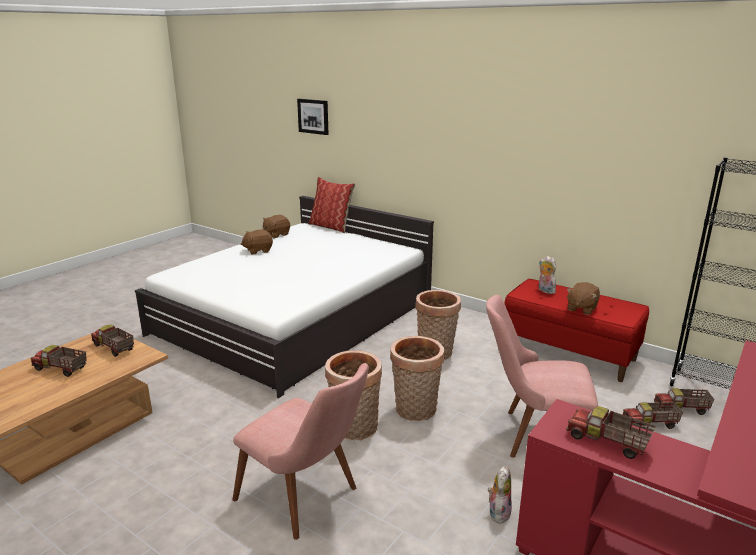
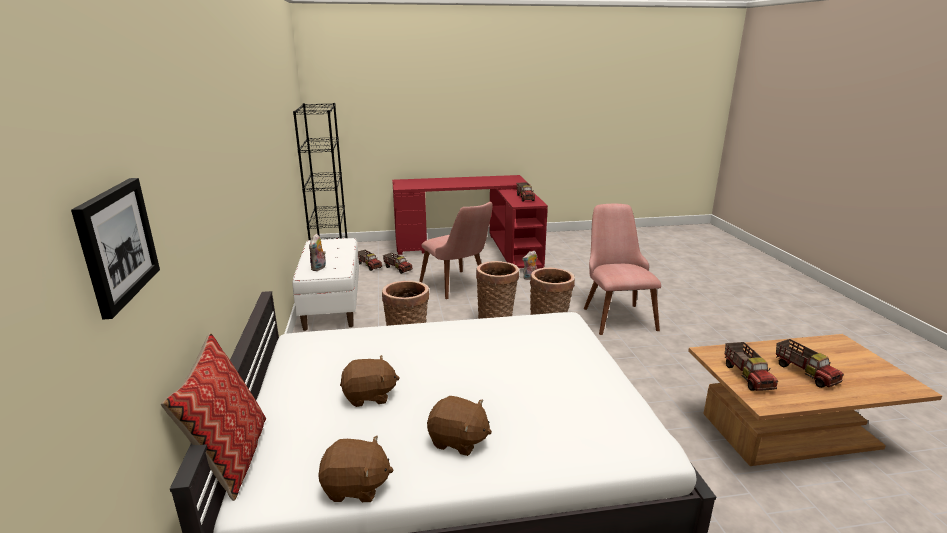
camera: 135 degrees left, 0 degrees up
red bench [504,279,649,382] -> white bench [293,238,359,331]
brown plush toy [566,282,600,315] -> brown plush toy moved to [340,355,400,407]

